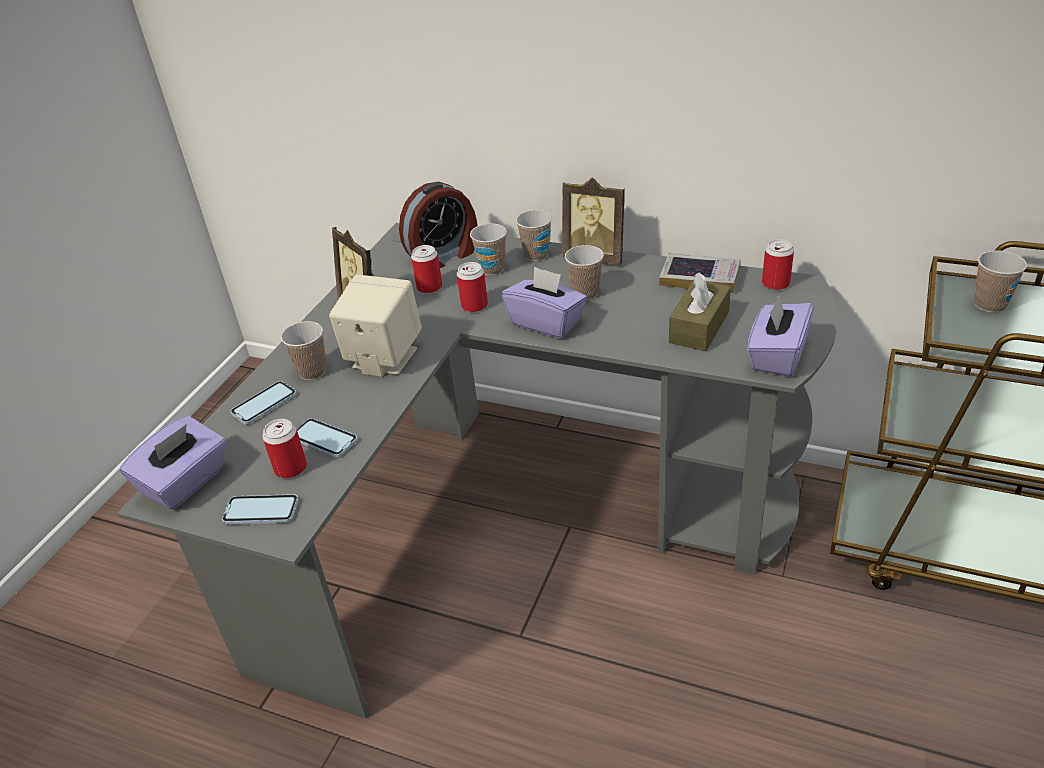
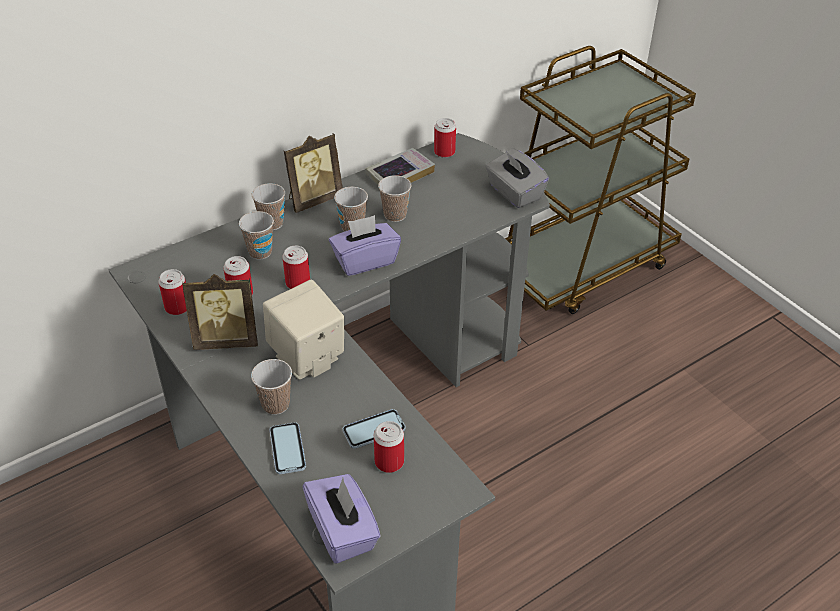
camera: 60 degrees left, 5 degrees up
phone [222,494,299,524] -> none
alarm clock [399,182,478,268] -> none
brown tissue box [669,273,731,351] -> none
purple tissue box [747,293,814,377] -> grey tissue box [486,148,549,208]
cup [974,250,1027,313] -> cup moved to [378,175,411,222]
none -> can [158,269,187,315]

